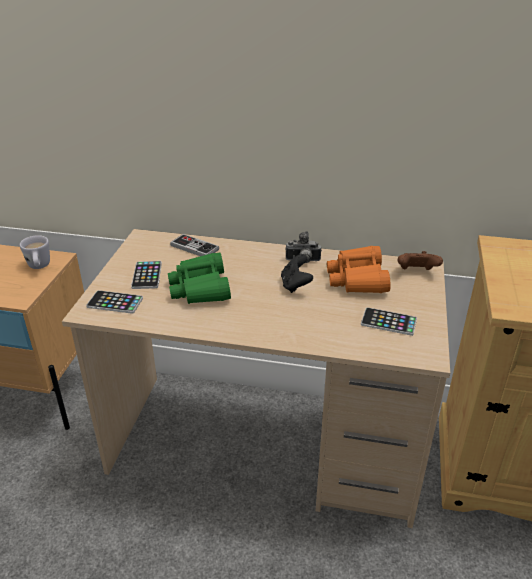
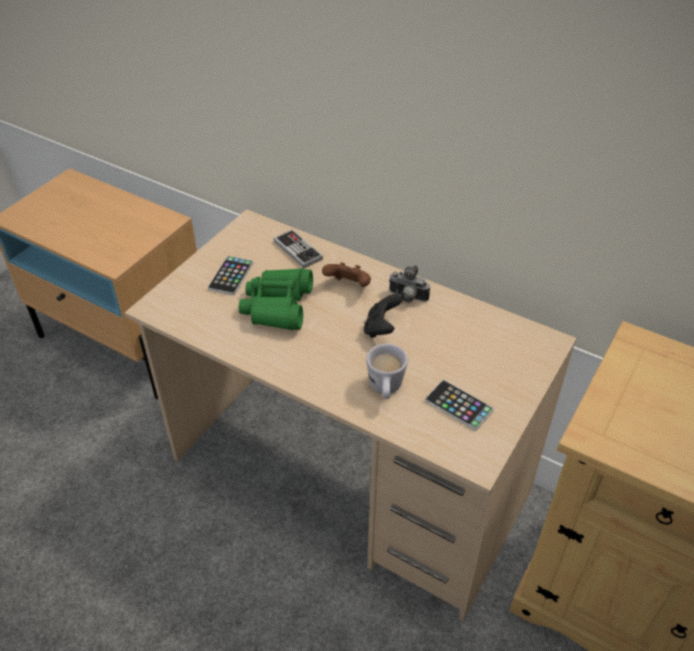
camera: 20 degrees right, 10 degrees up
white mug [20,235,50,269] -> white mug moved to [366,344,408,399]
phone [86,290,143,314] -> none
orange binoculars [327,246,391,293] -> none
brown game controller [398,251,443,270] -> brown game controller moved to [322,262,371,287]

